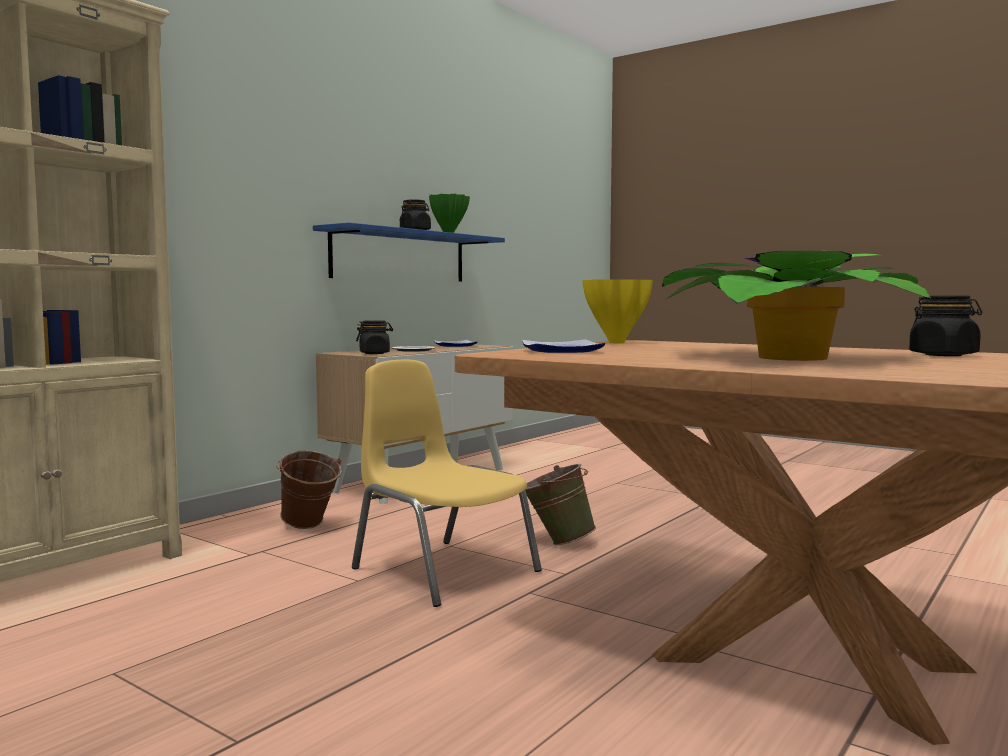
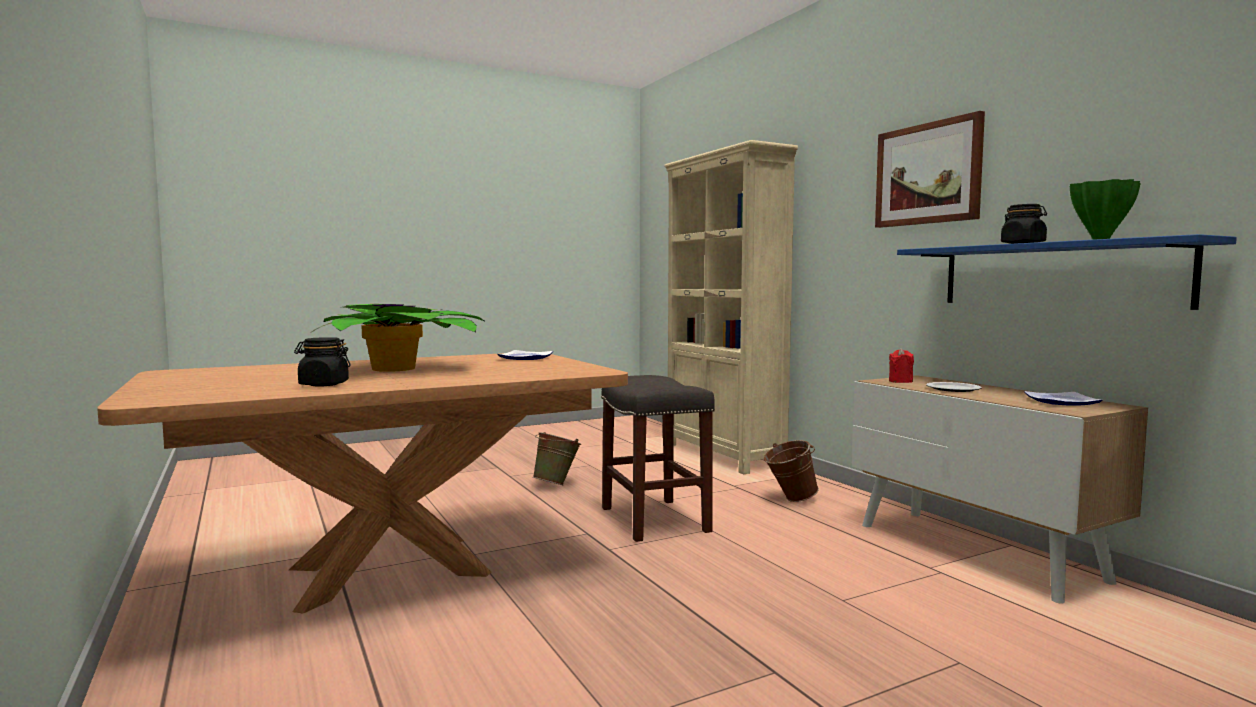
camera: 115 degrees right, 0 degrees up
yellow chair [352,360,542,607] -> grey stool [601,375,715,542]
black jar [356,320,393,354] -> red candle [889,348,914,383]
green bucket [525,464,596,545] -> green bucket moved to [533,432,581,485]
yellow vase [582,279,653,343] -> none
none -> picture [875,111,985,228]

